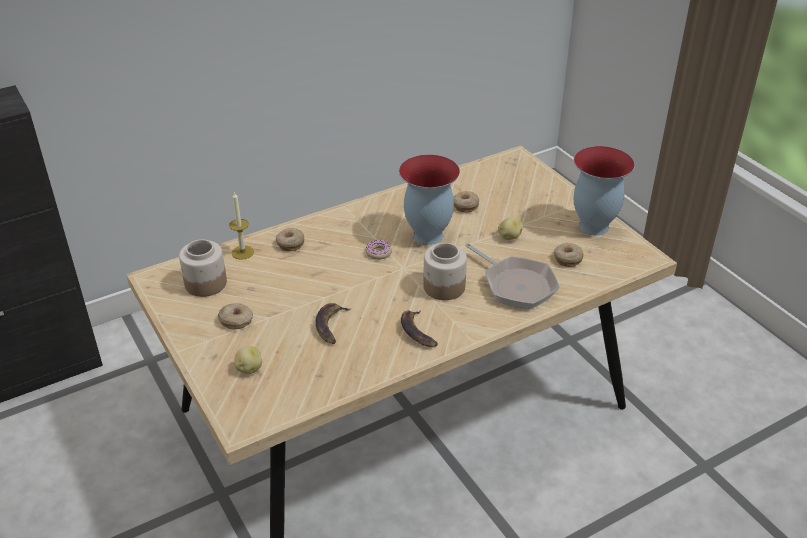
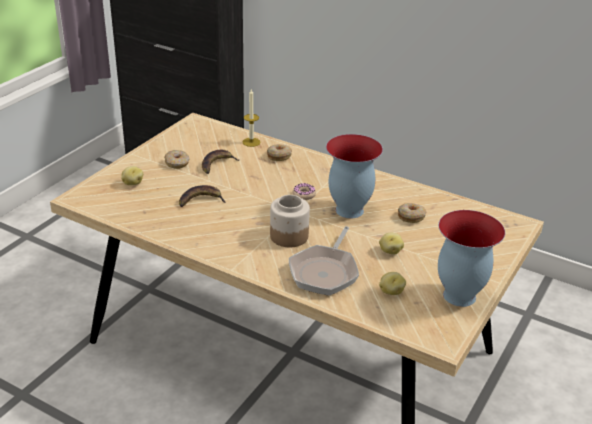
camera: 60 degrees right, 5 degrees down
jar [179,239,227,297] -> none
banana [401,310,438,347] -> banana moved to [202,150,238,174]
donut [554,243,584,267] -> potato [379,272,406,295]

